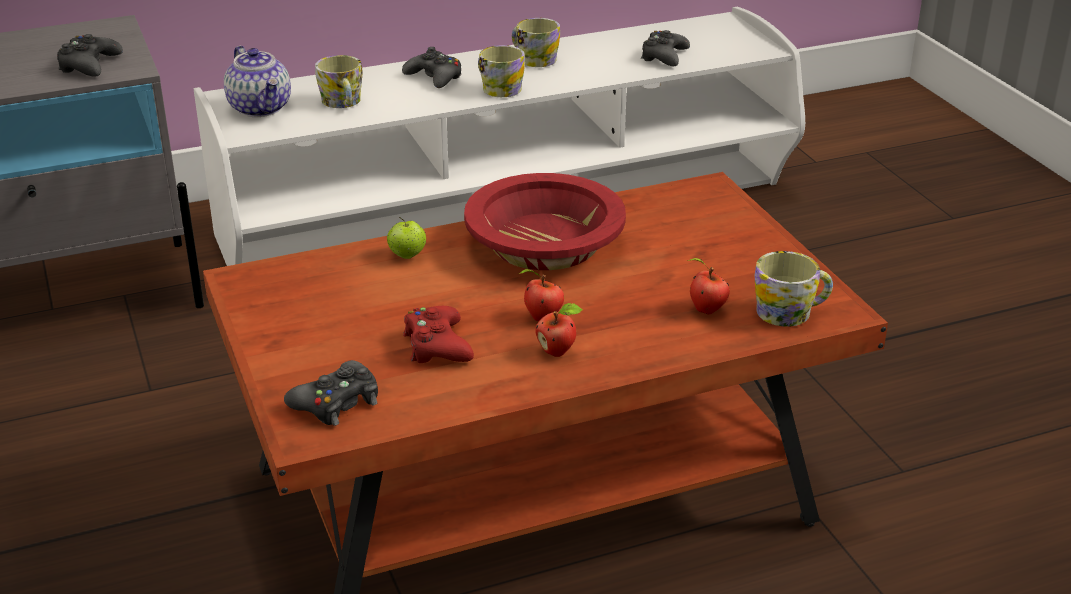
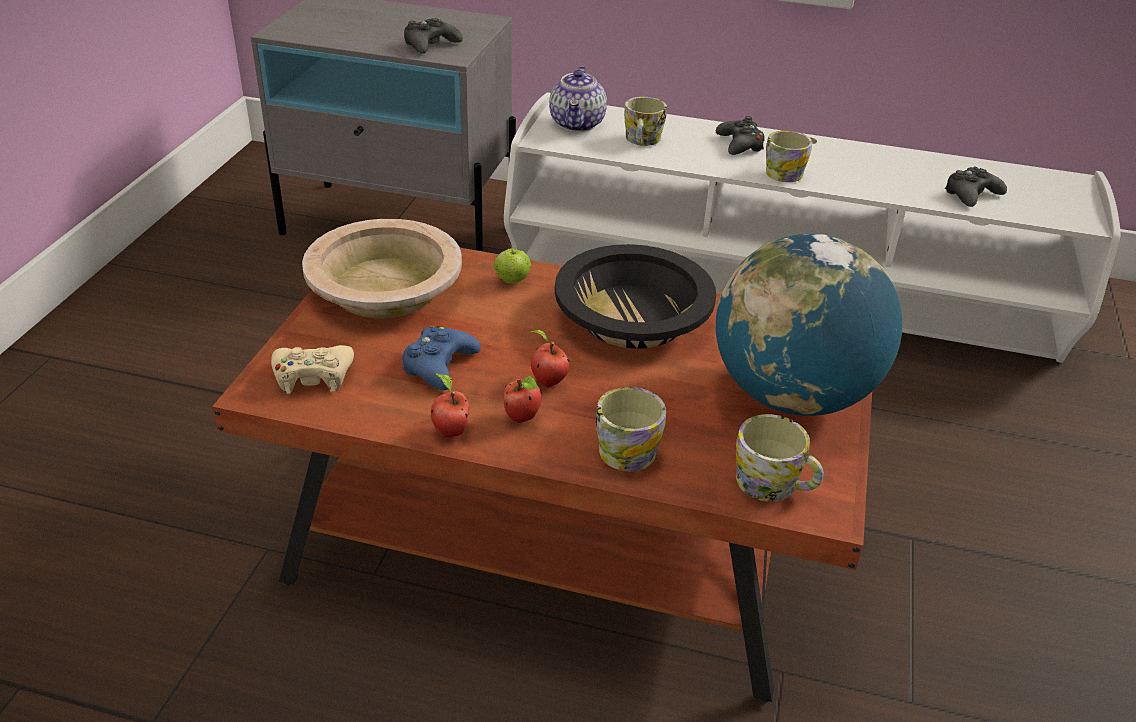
camera: 35 degrees right, 5 degrees up
black game controller [284,360,378,426] -> beige game controller [271,345,354,394]
red game controller [403,306,474,363] -> blue game controller [402,325,481,391]
red bowl [464,173,626,270] -> black bowl [555,244,716,349]
mug [512,18,560,67] -> mug moved to [596,387,666,471]
apple [686,258,730,314] -> apple moved to [431,373,469,437]
none -> beige bowl [302,219,462,318]
none -> globe [716,234,902,416]

